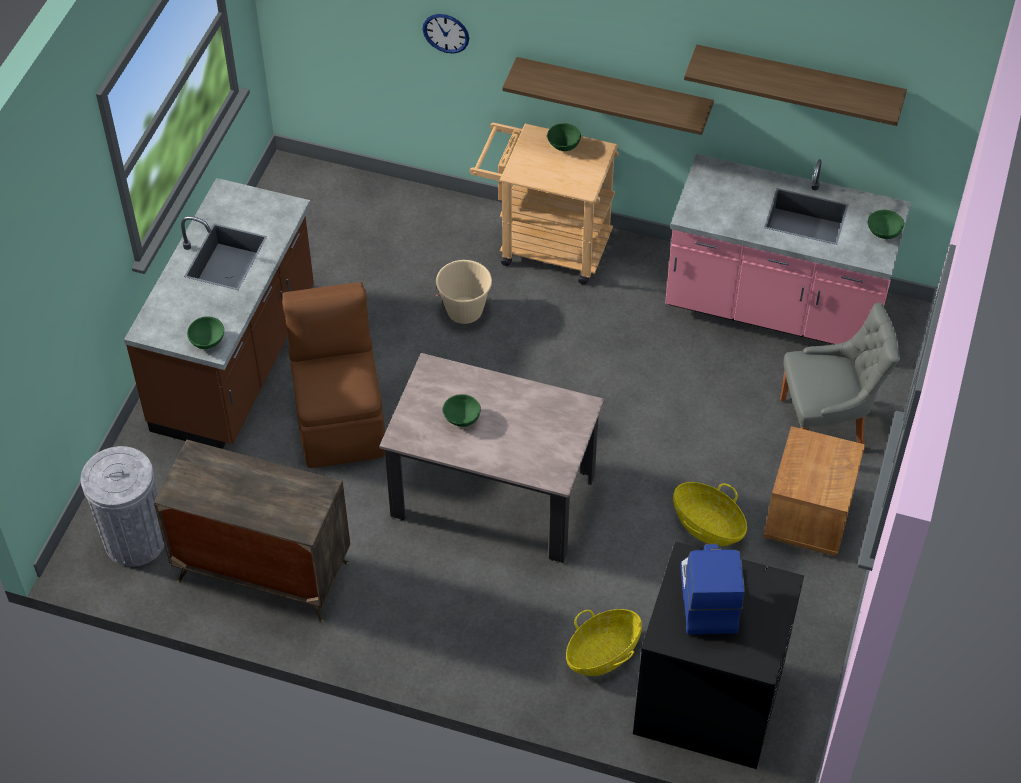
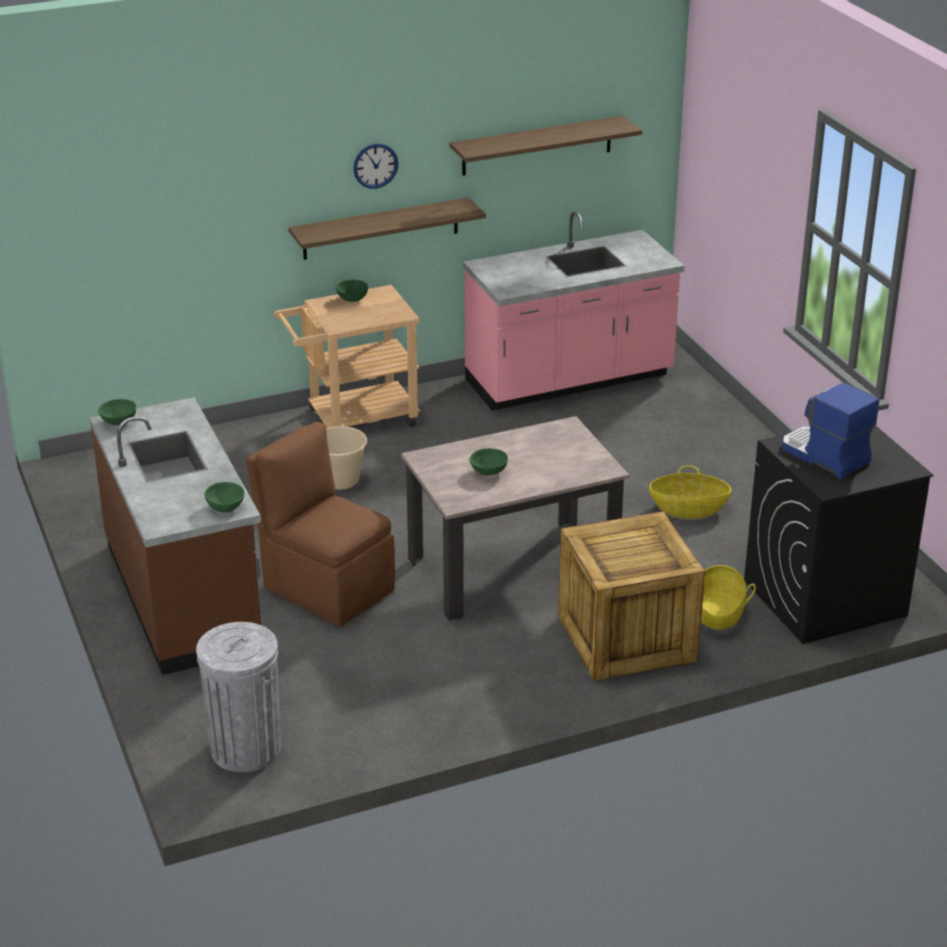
camera: 40 degrees left, 20 degrees down
dresser [154,440,350,623] -> none
wall clock [423,14,469,53] -> wall clock moved to [353,144,398,189]
brown nightstand [763,426,865,556] -> none
grey chair [780,302,900,450] -> none
green bowl [868,210,904,239] -> green bowl moved to [98,399,136,425]
none -> crate [558,511,705,681]

